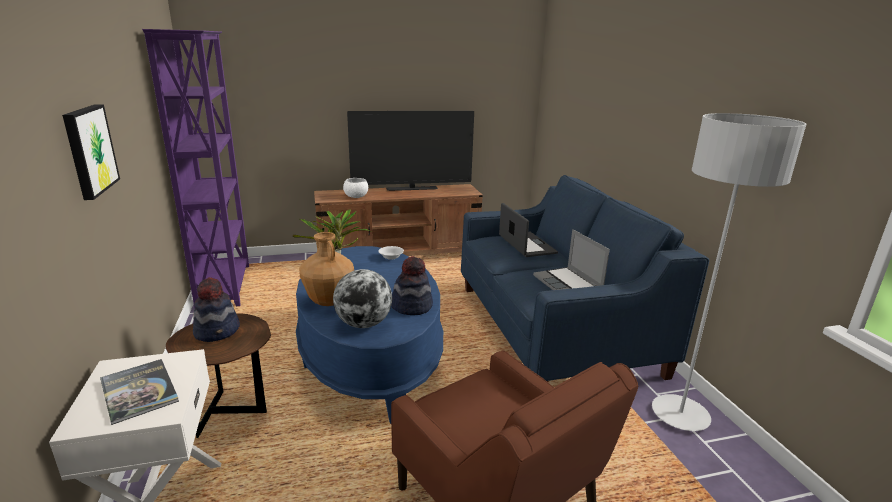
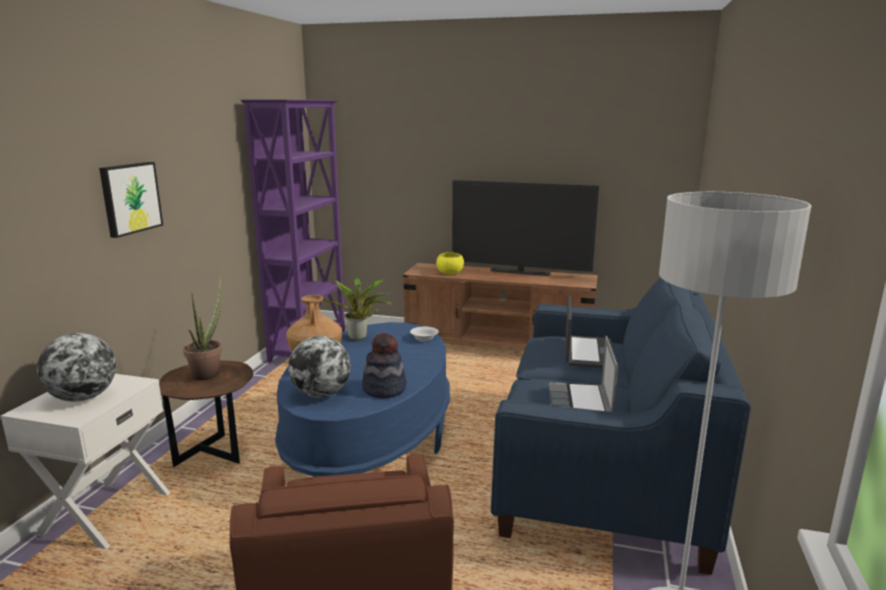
camera: 30 degrees right, 5 degrees down
book [100,359,179,425] -> globe [37,333,116,402]
hat [193,277,240,342] -> potted plant [183,276,222,381]
white bowl [343,178,368,198] -> yellow bowl [436,253,464,275]

